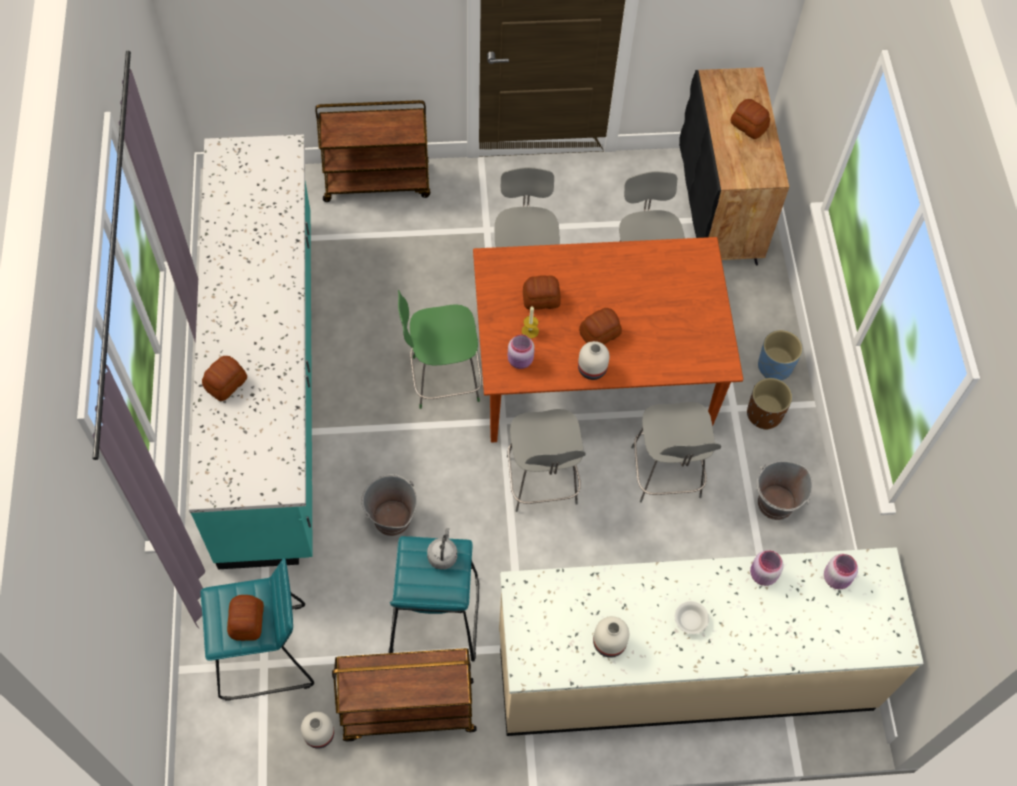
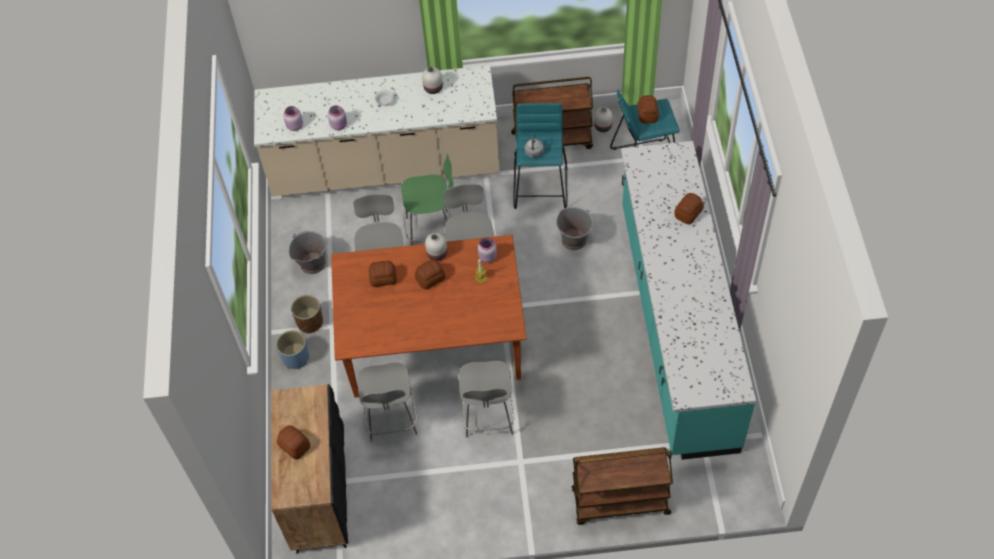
camera: 175 degrees left, 5 degrees down
green chair [398,290,482,409] -> green chair moved to [401,154,453,245]
bread [523,275,561,310] -> bread moved to [369,261,397,287]

